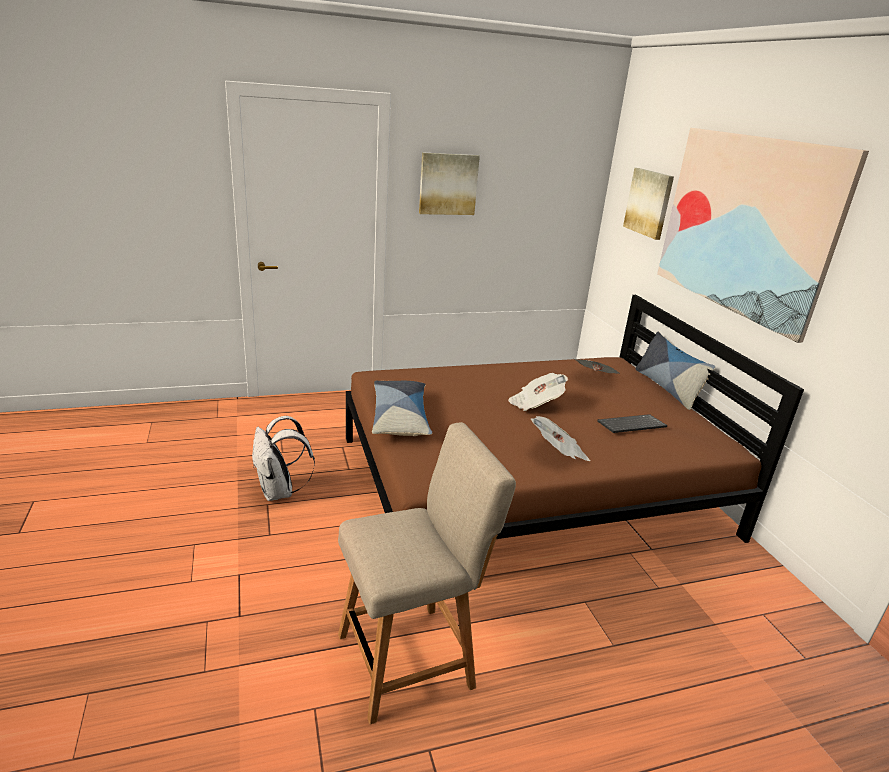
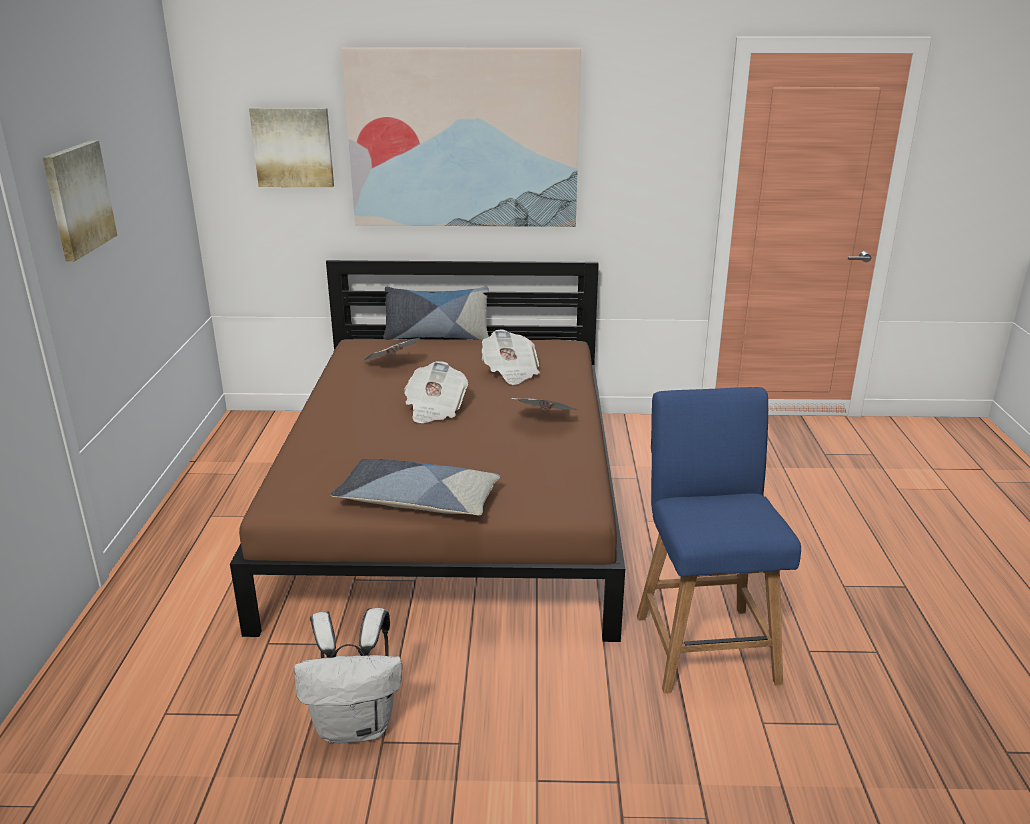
camera: 70 degrees left, 0 degrees up
beige chair [338,422,516,724] -> blue chair [637,387,801,694]
keyboard [597,414,667,433] -> newspaper [482,330,540,385]

